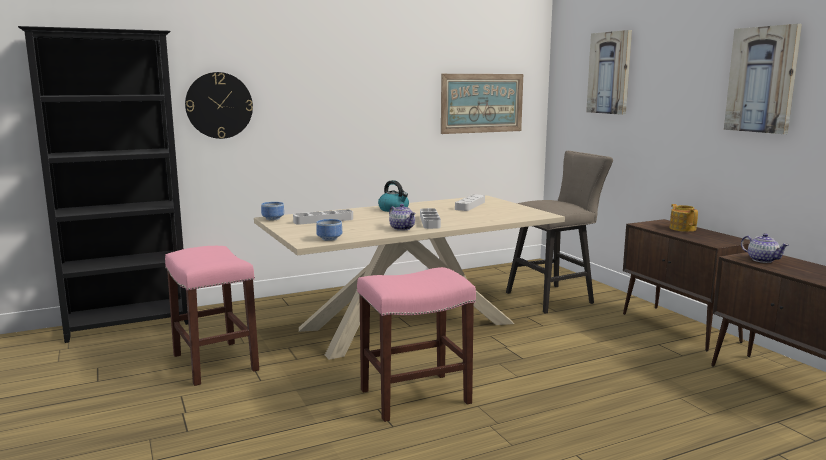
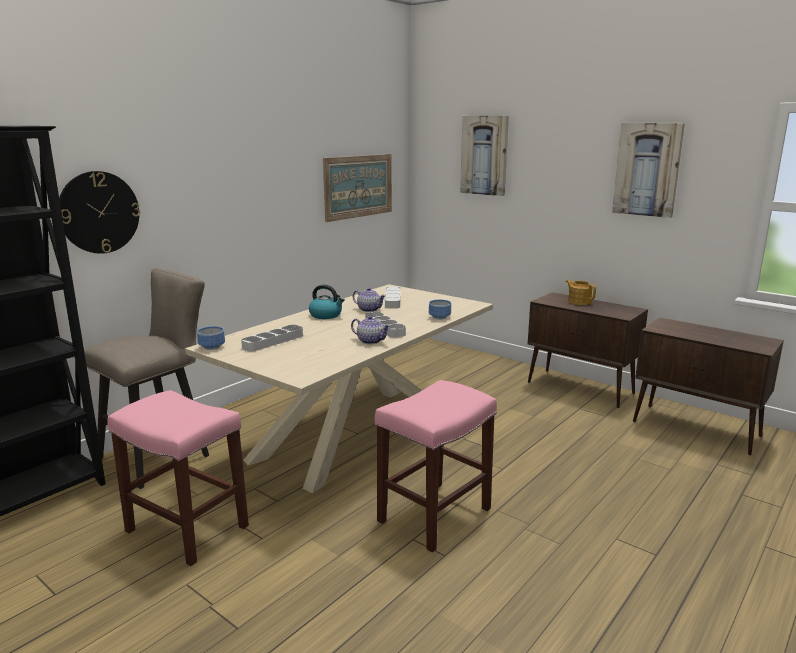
camera: 25 degrees left, 5 degrees up
bowl [316,219,342,241] -> bowl moved to [429,300,451,320]
beige stool [506,151,613,314] -> beige stool moved to [84,268,209,489]
teapot [741,233,789,263] -> teapot moved to [353,288,386,312]

